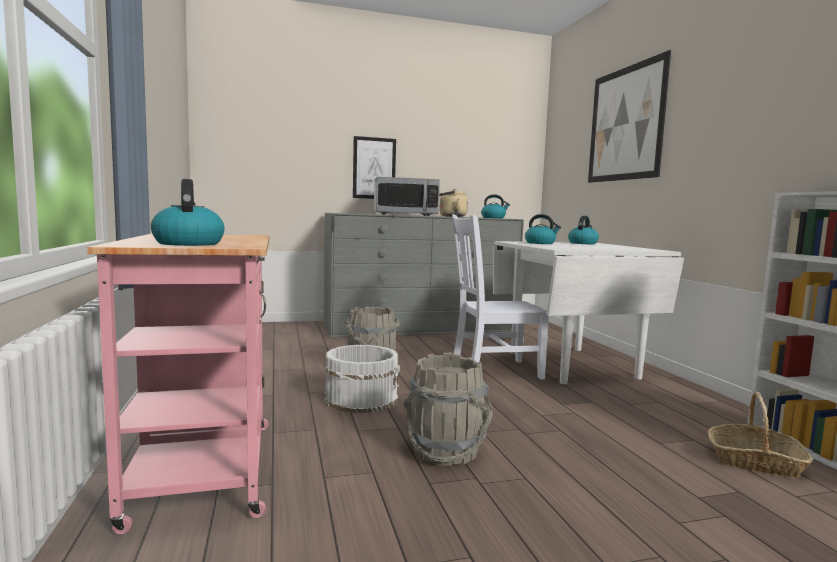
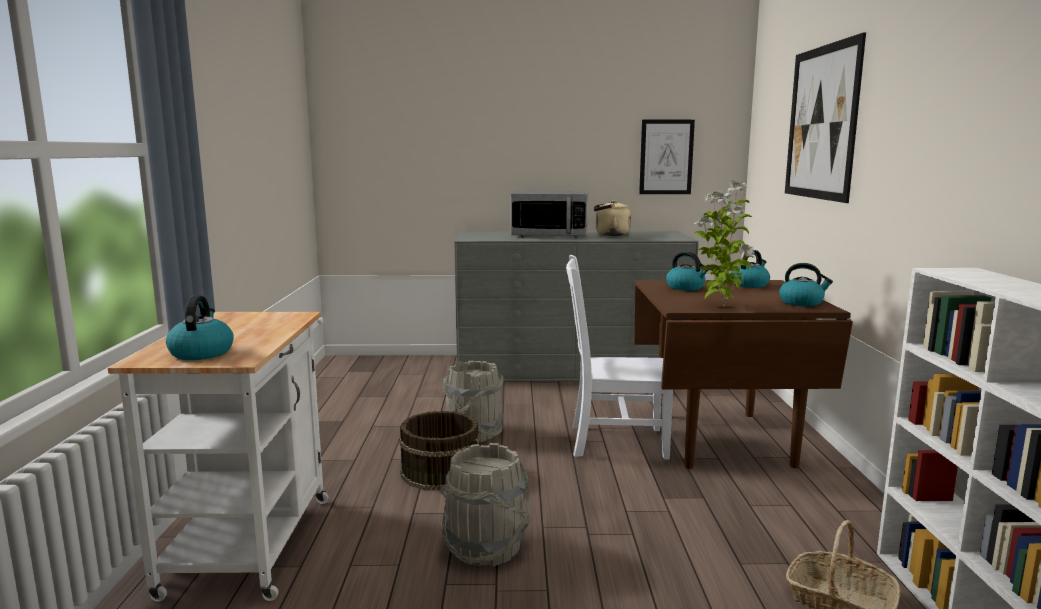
camera: 15 degrees right, 5 degrees up
pink cart [87,234,269,534] -> white cart [108,312,329,602]
white bucket [324,345,400,413] -> brown bucket [399,411,480,491]
picture [353,136,396,199] -> picture moved to [639,120,695,194]
kettle [481,194,510,218] -> kettle moved to [779,263,833,306]
white dining table [493,241,684,384] -> brown dining table [634,280,853,469]
none -> potted plant [694,181,755,308]

